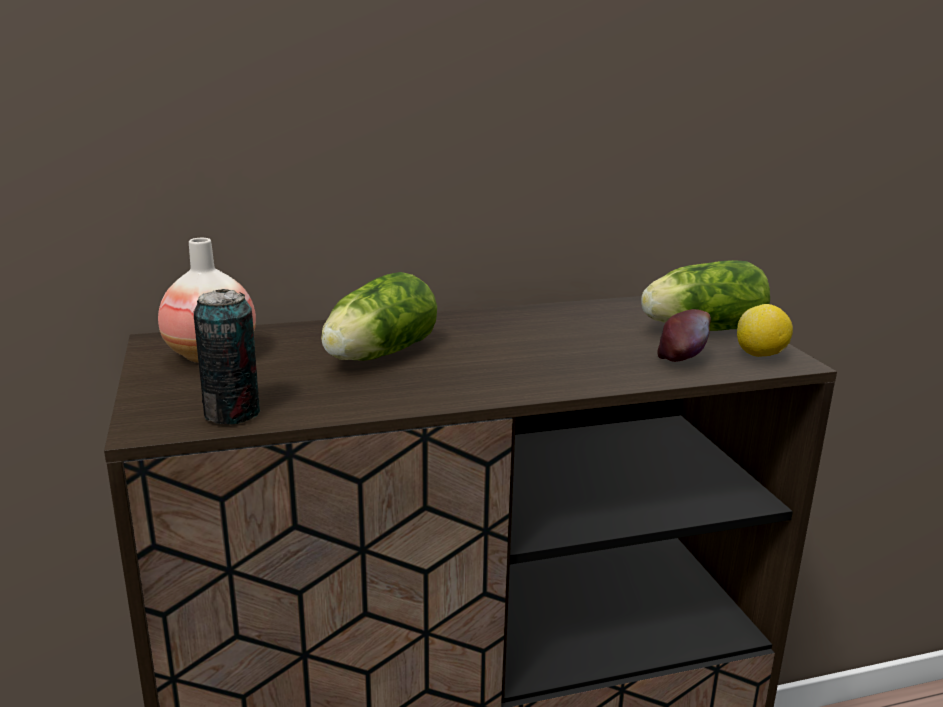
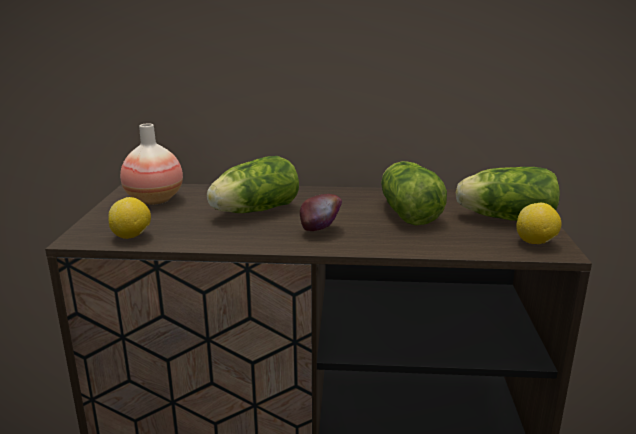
camera: 20 degrees right, 0 degrees up
can [194,289,261,424] -> lemon [108,197,151,239]
apple [657,309,711,362] -> apple moved to [300,194,342,231]
none -> lettuce [381,161,447,226]

